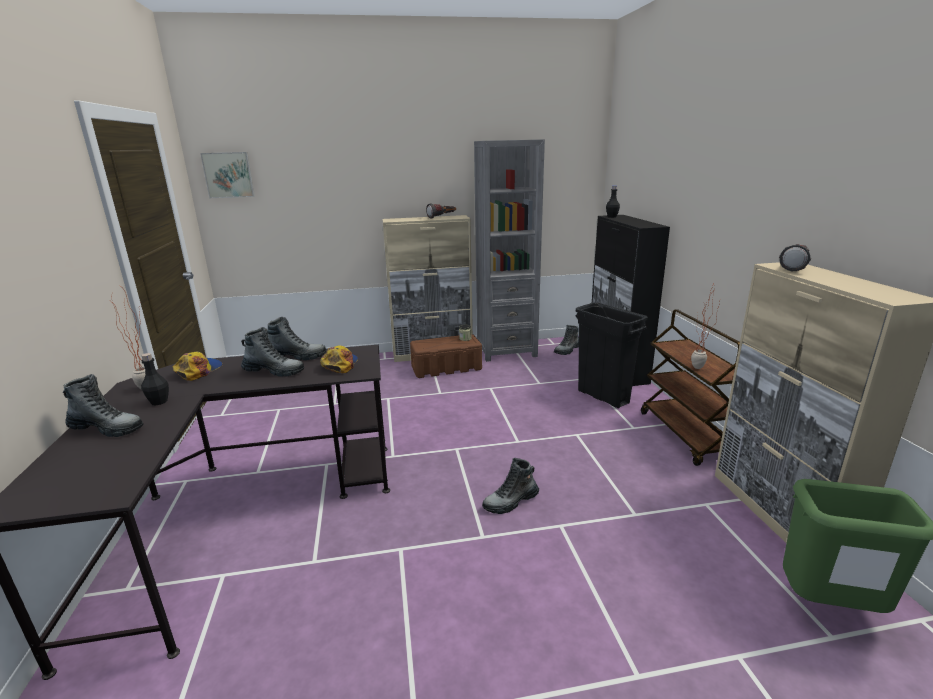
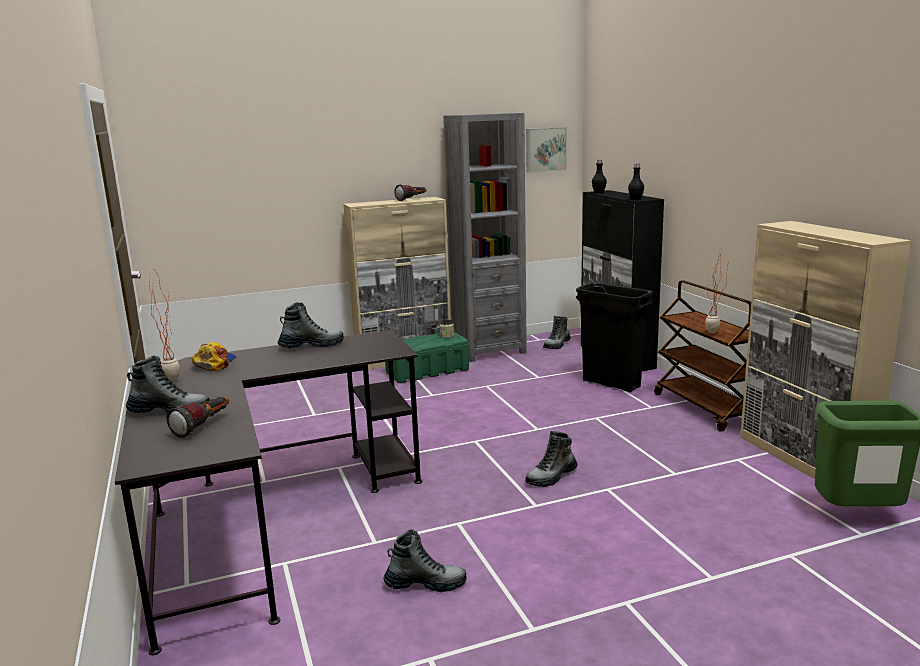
camera: 10 degrees left, 5 degrees down
black bottle [141,353,169,405] -> black bottle moved to [628,164,644,200]
picture [200,152,255,198] -> picture moved to [526,127,567,173]
boot [241,327,304,377] -> boot moved to [383,529,467,592]
cap [320,345,358,373] -> none
brown storage box [410,334,482,378] -> green storage box [385,332,469,383]
flashlight [779,244,811,272] -> flashlight moved to [167,397,229,438]

